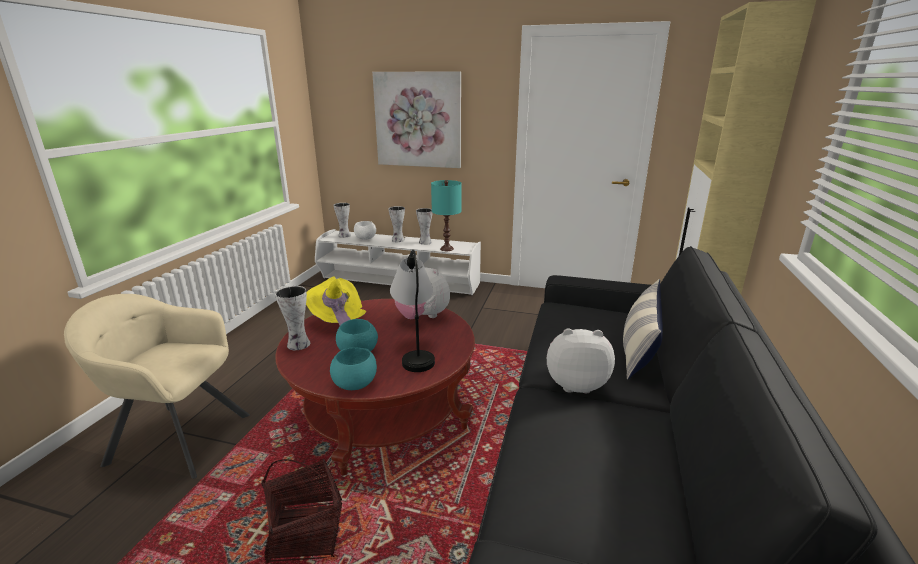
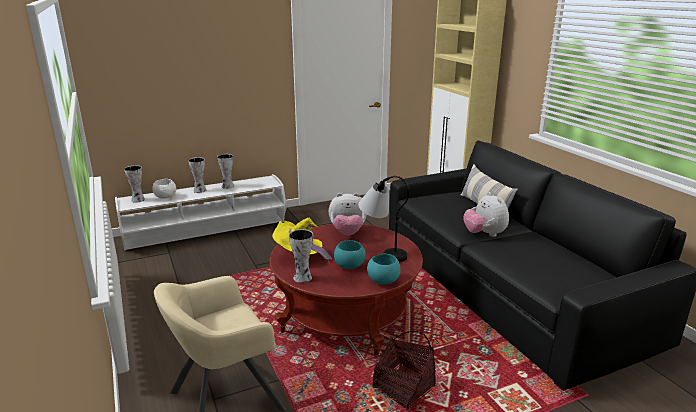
camera: 40 degrees left, 0 degrees up
picture [372,71,461,168] -> none
turquoise table lamp [431,180,461,251] -> none
plush toy [547,328,615,393] -> plush toy turned 75 degrees counterclockwise [464,192,509,237]

